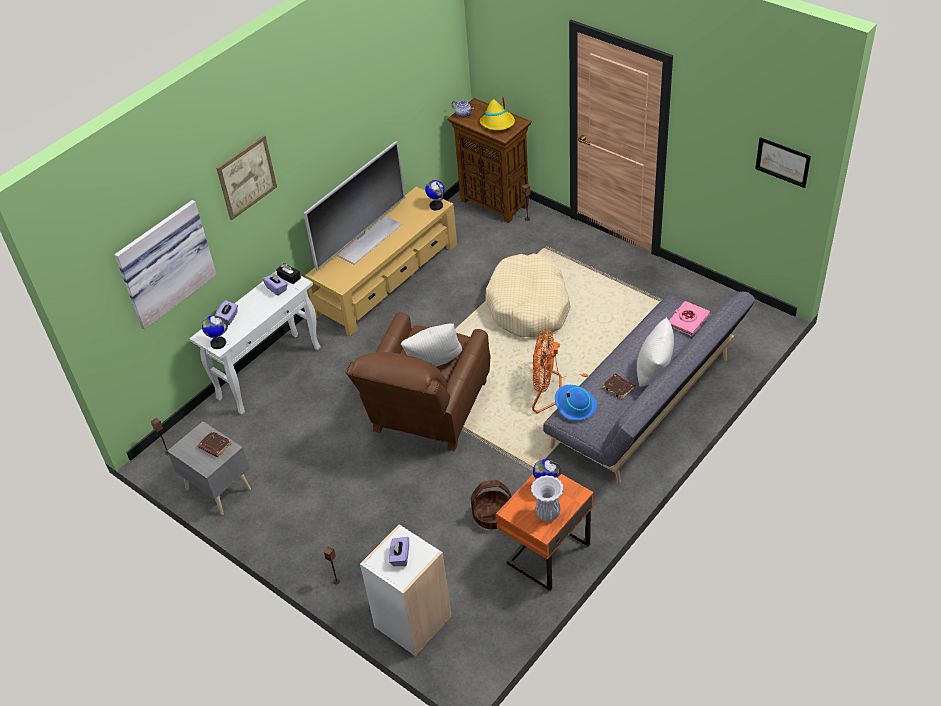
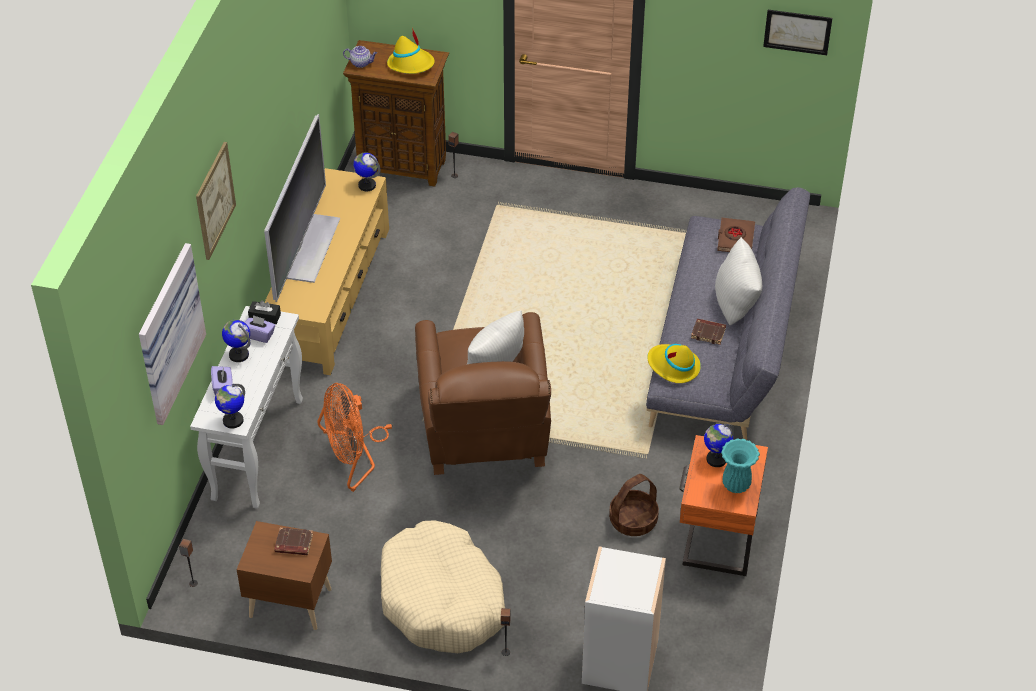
camera: 30 degrees left, 0 degrees up
grey nightstand [167,421,251,515] -> brown nightstand [237,521,332,630]
purple tissue box [389,537,409,566] -> none
beige dog bed [485,254,571,337] -> beige dog bed moved to [381,520,505,653]
white vase [531,475,564,522] -> turquoise vase [721,438,760,493]
orange fan [532,329,588,414] -> orange fan moved to [317,383,394,492]
blue hat [555,385,597,421] -> yellow hat [647,344,701,383]
pink book [669,301,710,336] -> brown book [717,218,755,252]
none -> globe [222,320,250,362]

